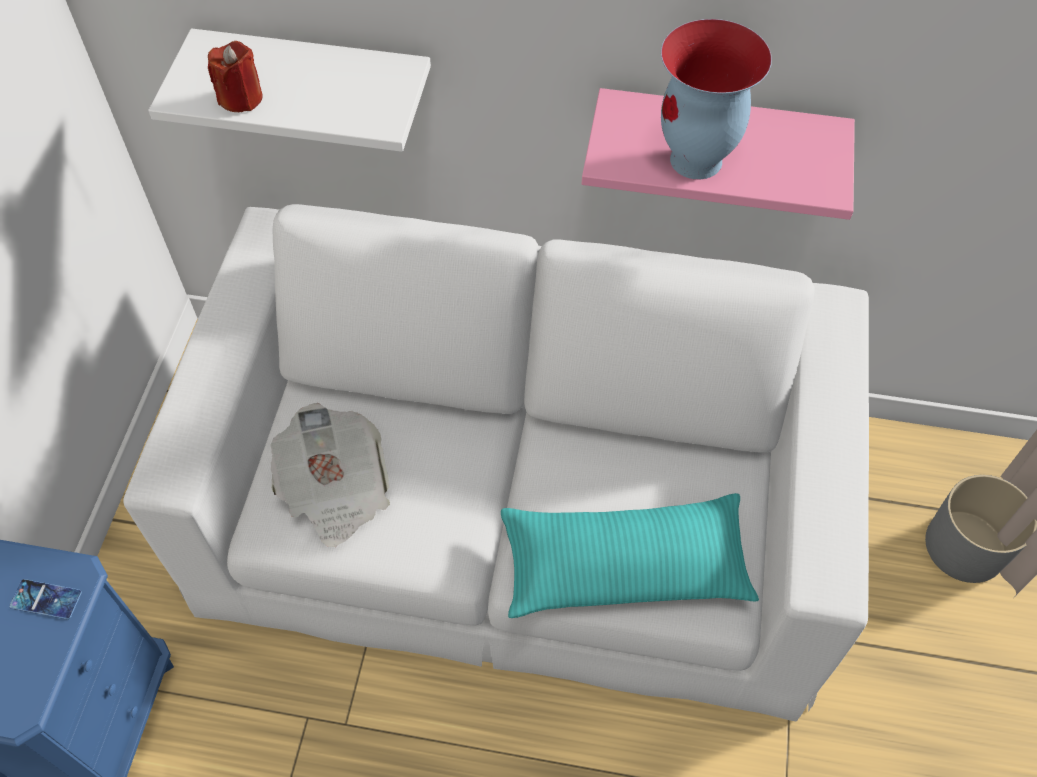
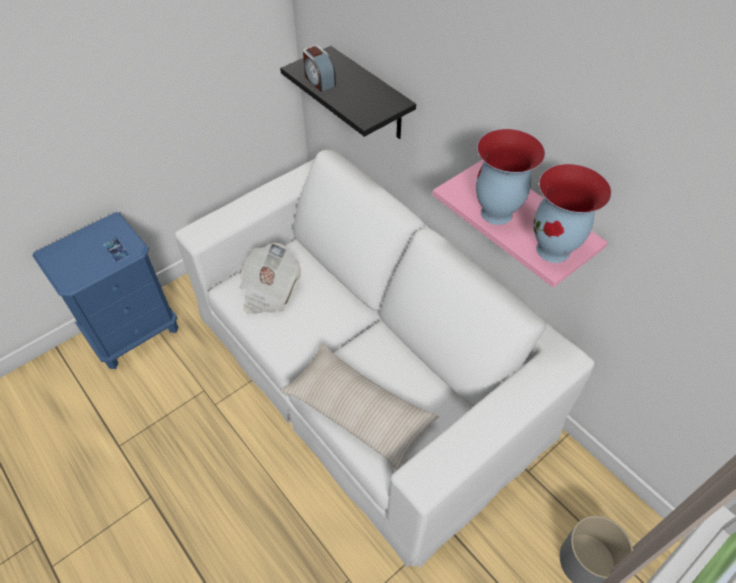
camera: 40 degrees right, 5 degrees down
white shelf [148,28,431,152] -> black shelf [280,46,416,139]
red candle [208,41,263,112] -> alarm clock [303,45,336,92]
turquoise pillow [501,493,759,618] -> beige pillow [281,344,439,470]
none -> vase [533,164,611,263]

